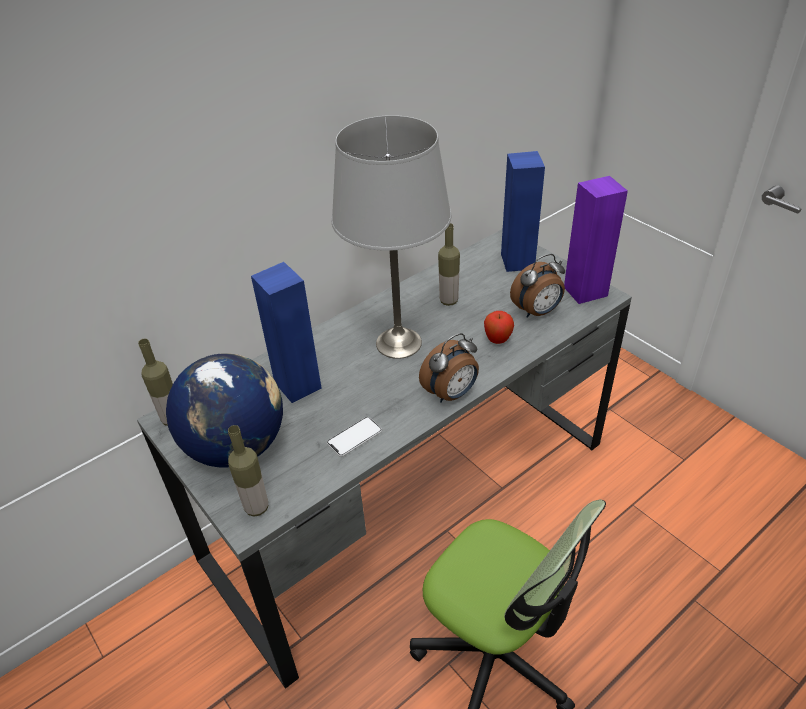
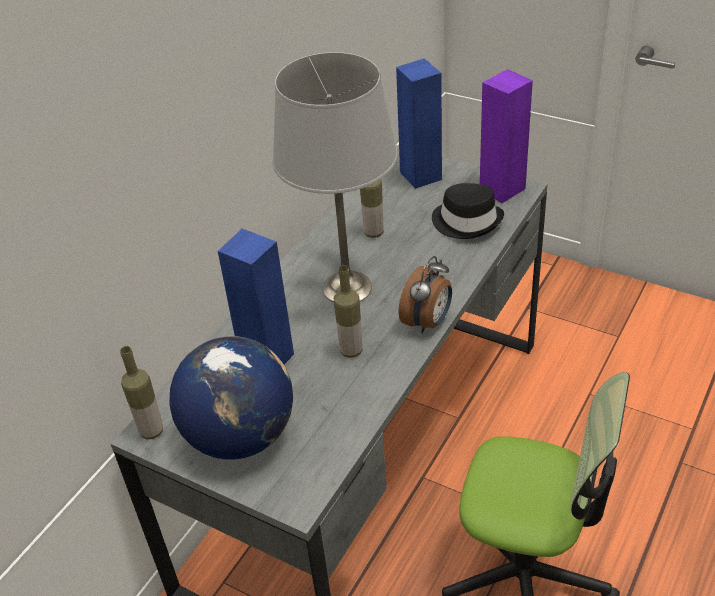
camera: 20 degrees left, 0 degrees up
bottle [228,425,268,517] -> bottle moved to [334,265,363,358]
phone [327,417,382,457] -> none
apple [484,311,514,344] -> none
alarm clock [510,254,565,318] -> black hat [432,183,504,239]

